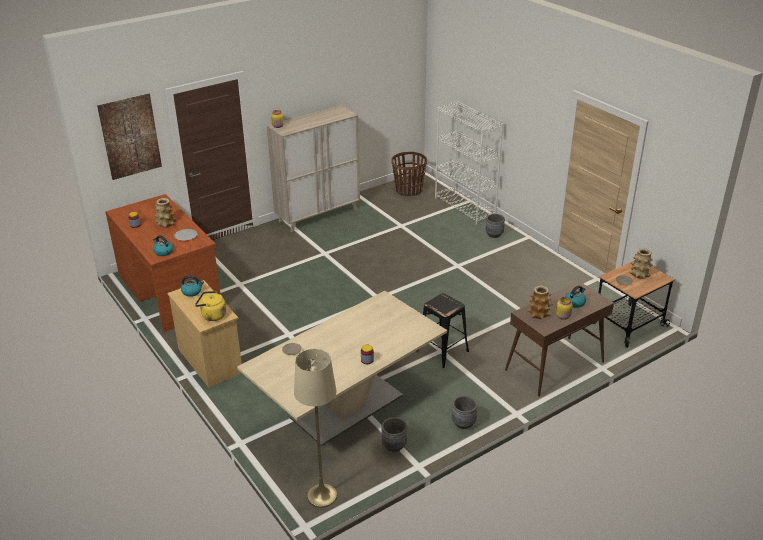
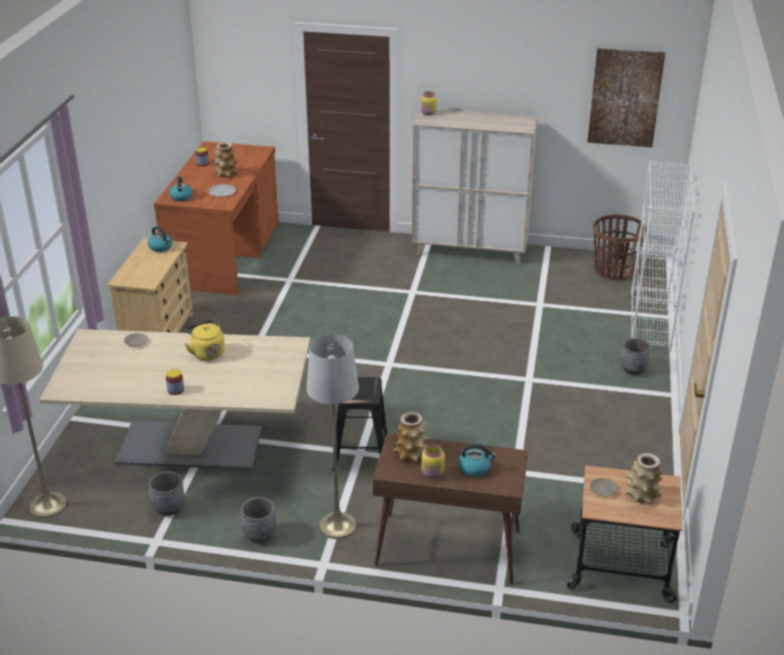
camera: 45 degrees right, 0 degrees up
picture [97,94,162,180] -> picture moved to [587,48,665,147]
yellow kettle [195,291,226,321] -> yellow kettle moved to [185,320,225,361]
none -> grey floor lamp [307,334,359,539]

